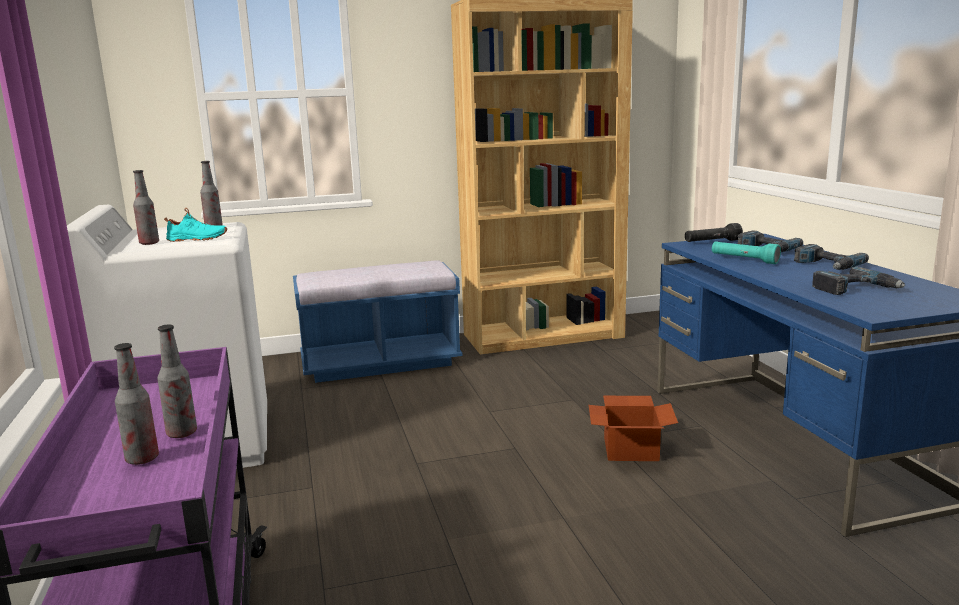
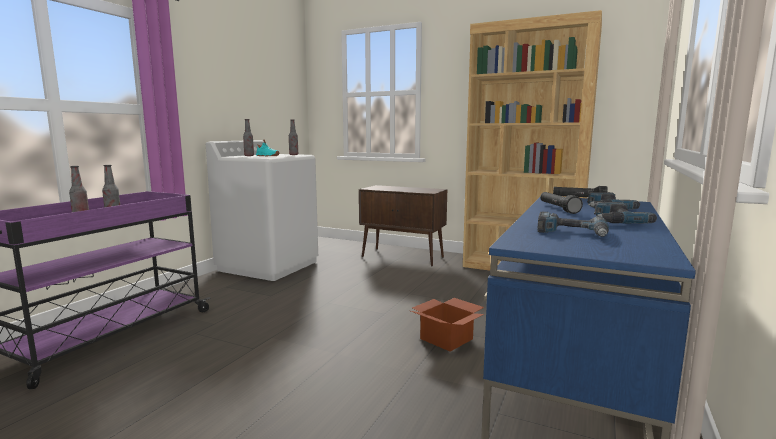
camera: 40 degrees right, 5 degrees down
blue bench [293,260,462,383] -> brown cabinet [359,185,447,266]
turquoise flashlight [712,242,781,264] -> black flashlight [540,192,583,214]

